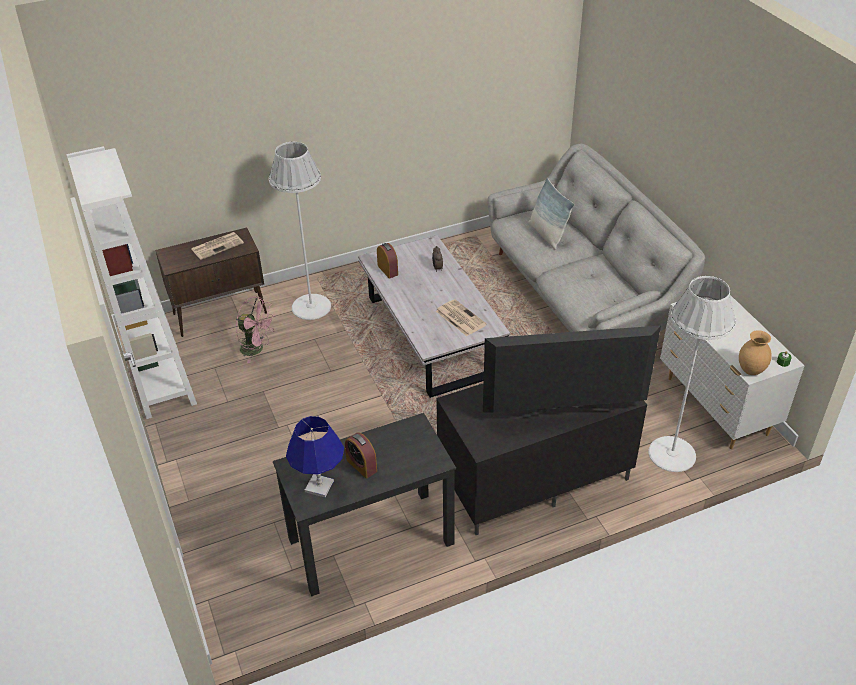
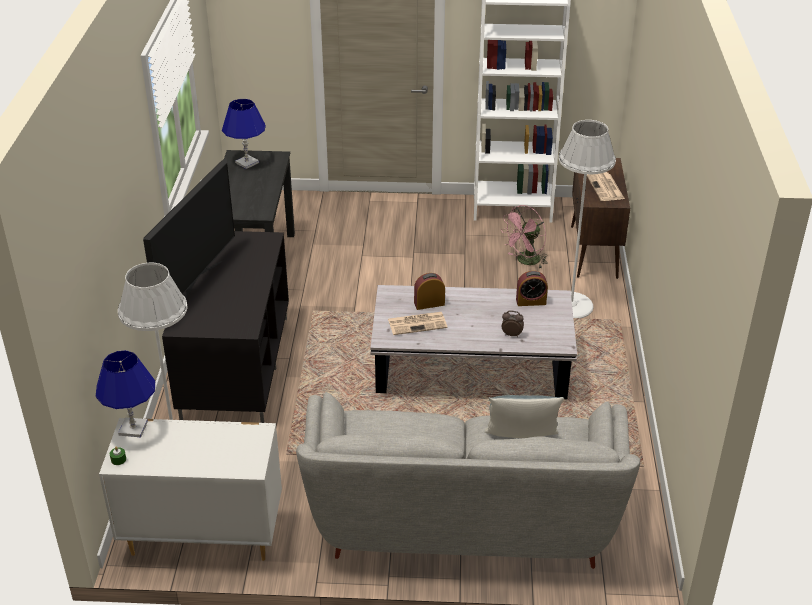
camera: 115 degrees right, 5 degrees down
alarm clock [345,432,377,479] -> alarm clock moved to [414,273,445,310]
brown vase [739,330,772,375] -> blue table lamp [96,350,155,437]

